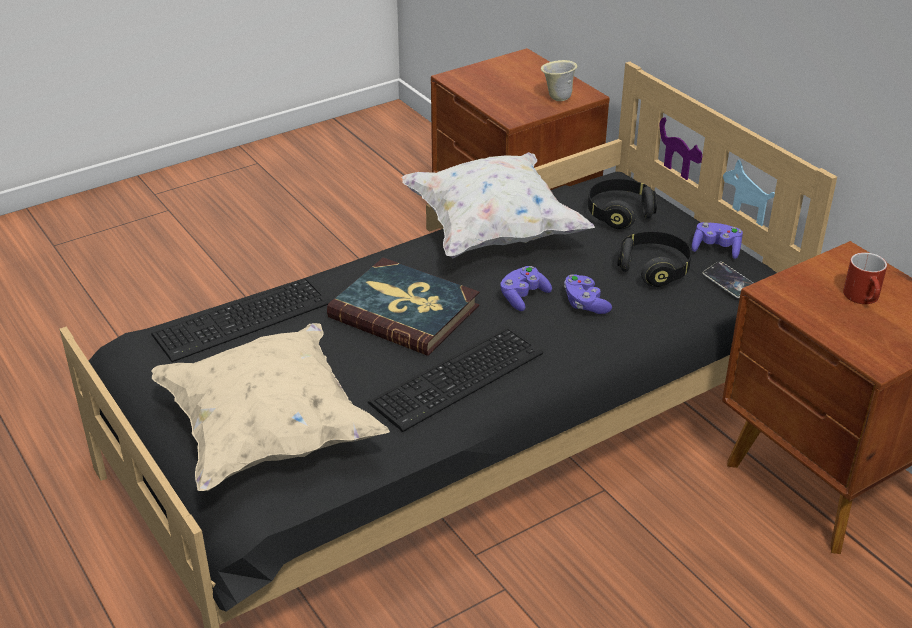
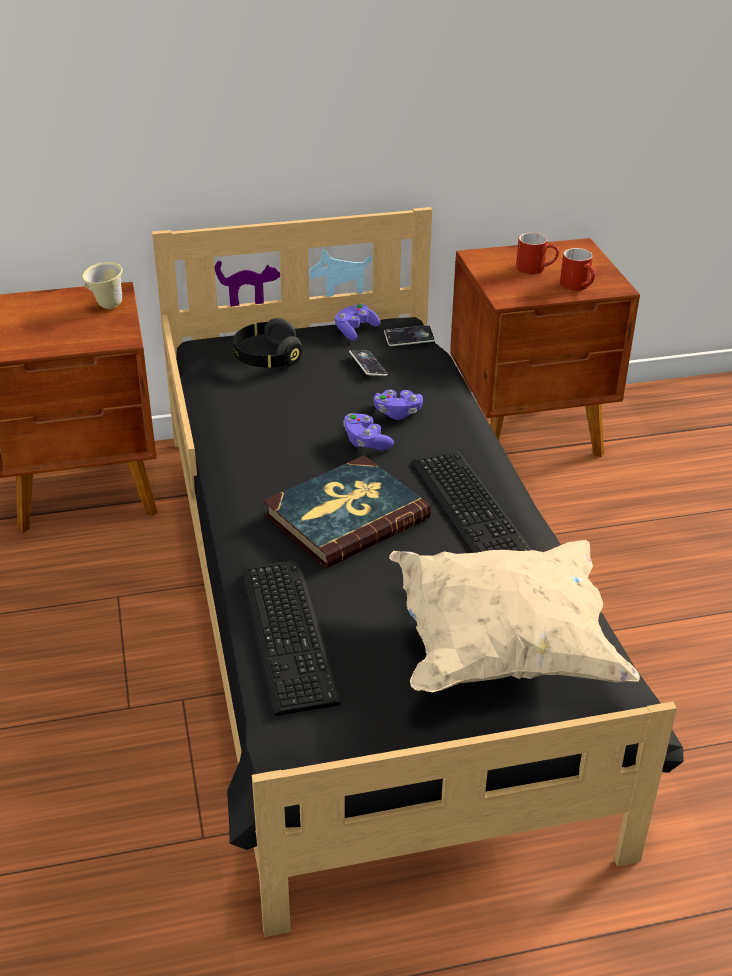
camera: 70 degrees left, 0 degrees up
white pillow [402,152,595,258] -> none
black headphones [617,231,692,287] -> phone [349,350,387,376]
none -> red mug [560,248,595,291]

